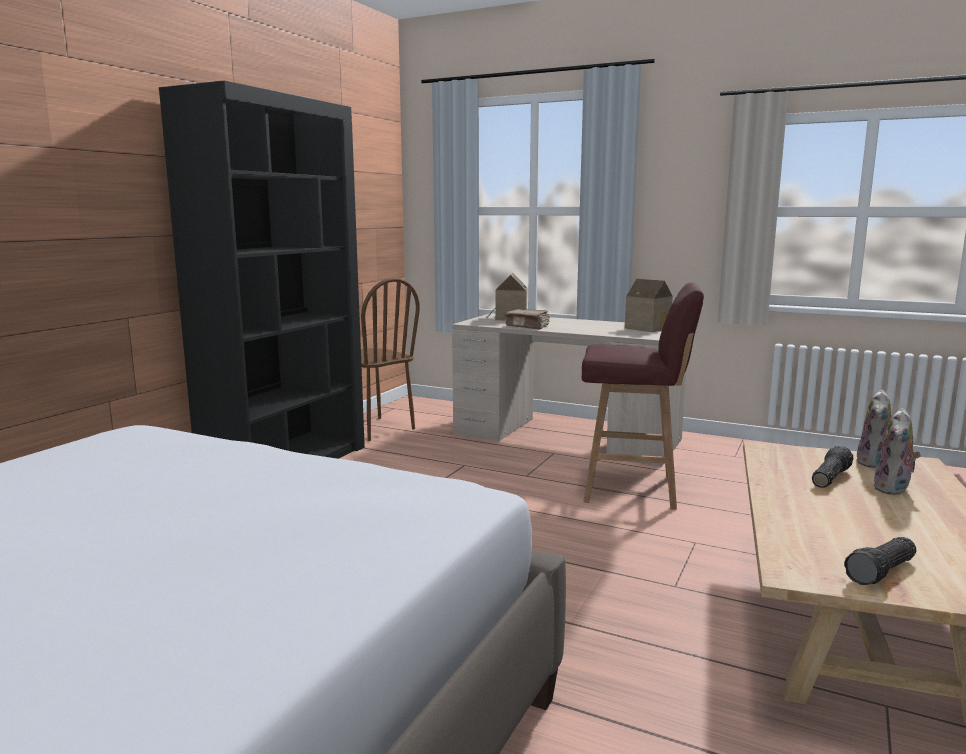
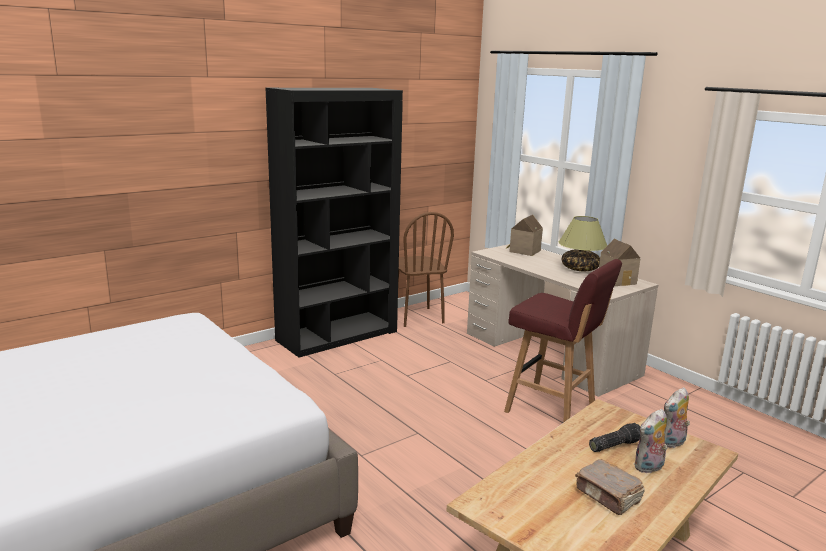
camera: 25 degrees right, 5 degrees up
brown book [505,309,550,330] -> brown book moved to [575,459,645,515]
flashlight [844,537,916,585] -> none
none -> table lamp [559,216,607,271]

